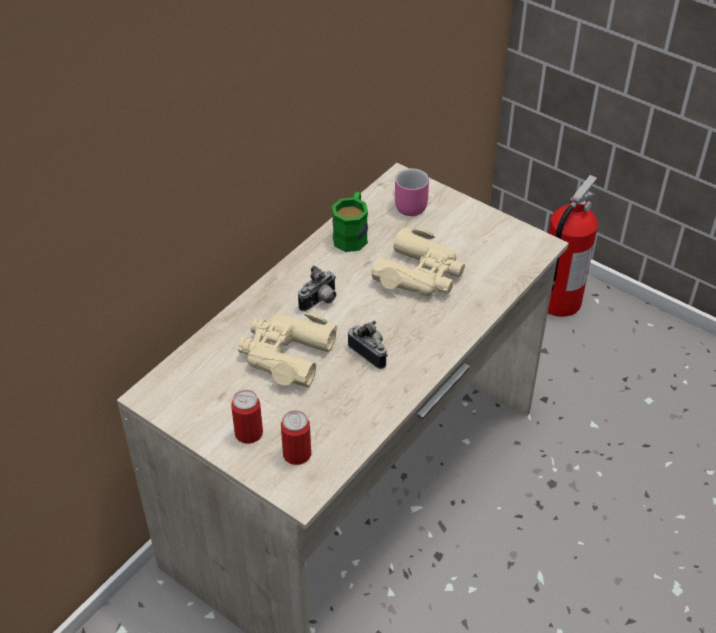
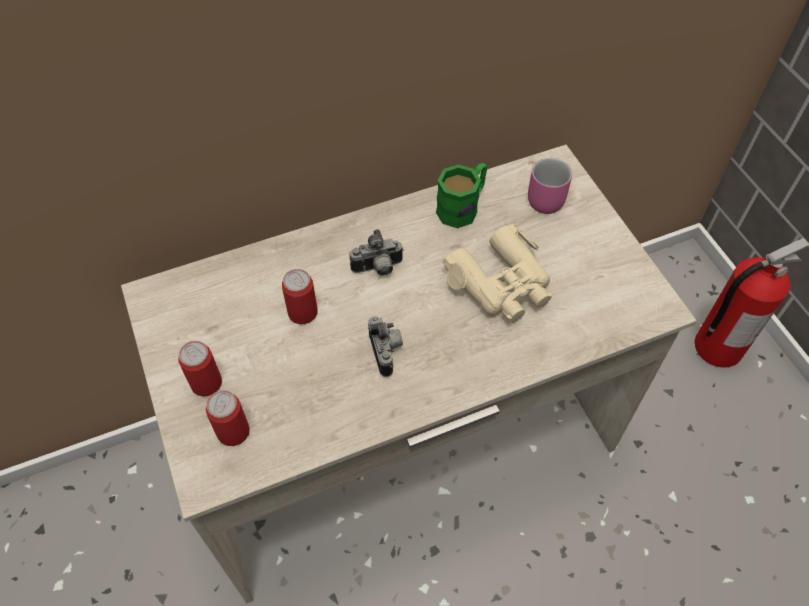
camera: 30 degrees right, 10 degrees up
beige binoculars [238,312,337,388] -> can [282,269,318,324]

